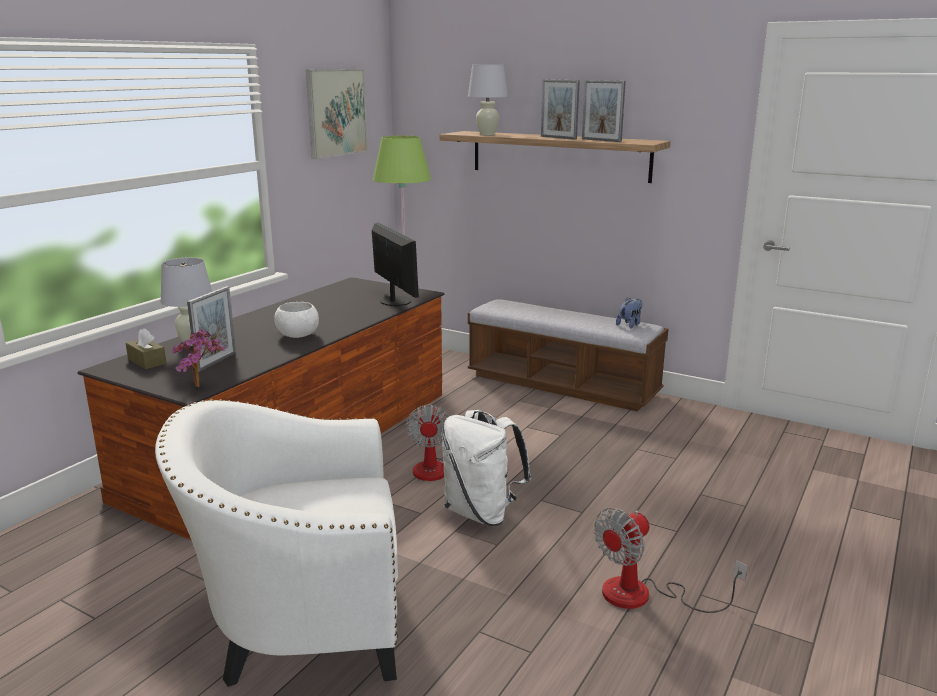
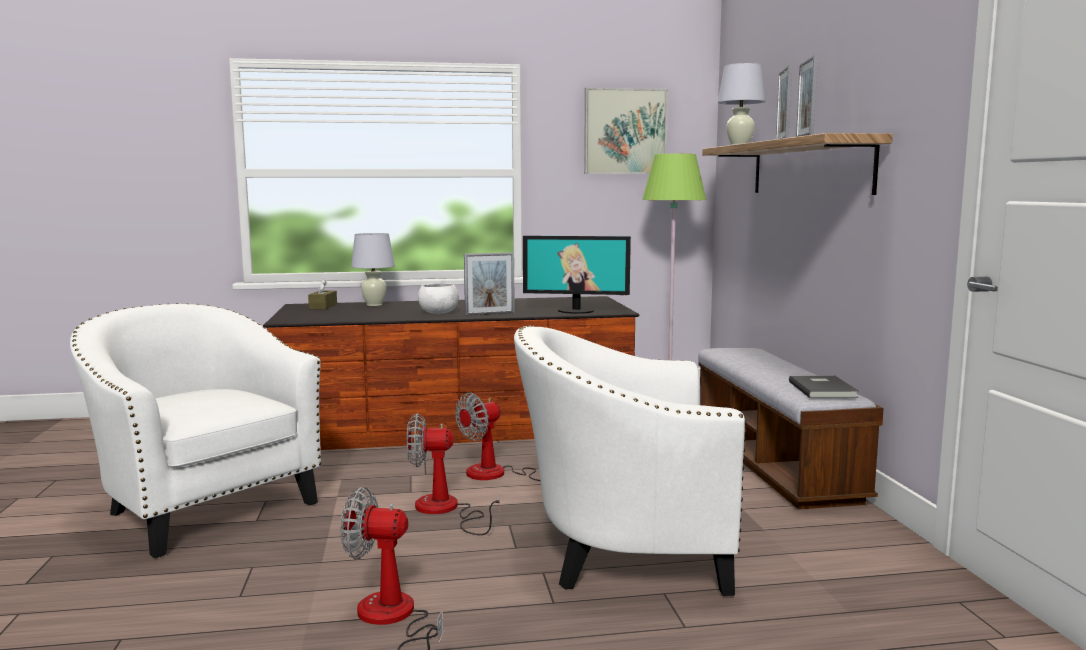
camera: 50 degrees right, 10 degrees down
potted plant [172,329,225,387] -> none
picture frame [187,286,236,372] -> picture frame moved to [464,252,515,316]
monitor [372,223,419,306] -> monitor turned 75 degrees clockwise [523,236,631,314]
white backpack [442,410,531,526] -> fan [407,413,500,535]
plush toy [616,297,642,328] -> grey book [789,376,859,398]
none -> white armchair [514,326,746,596]

